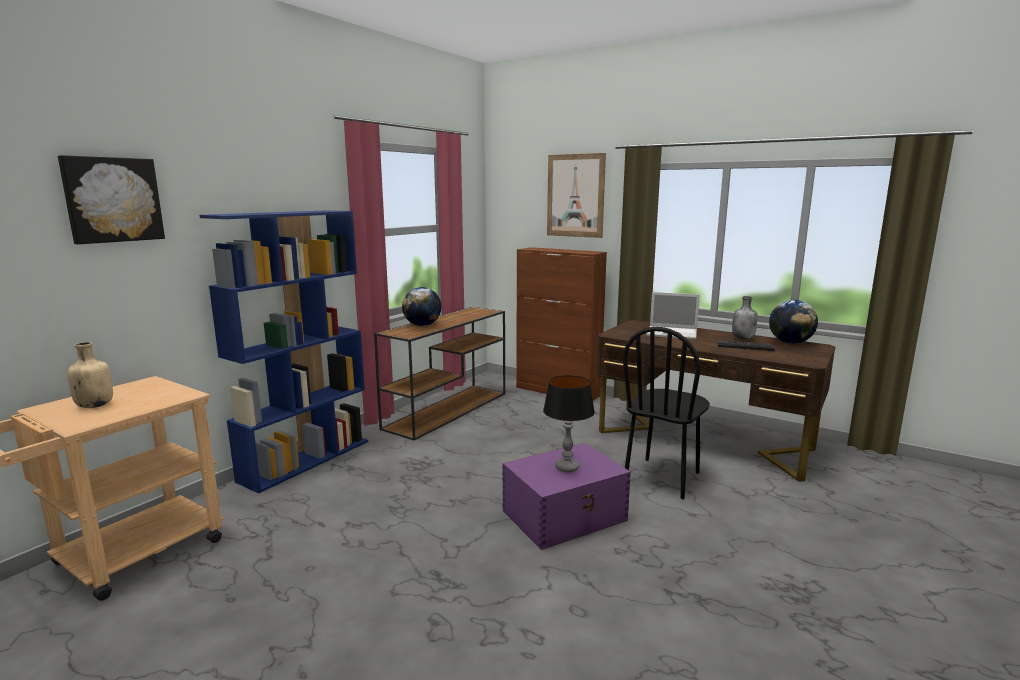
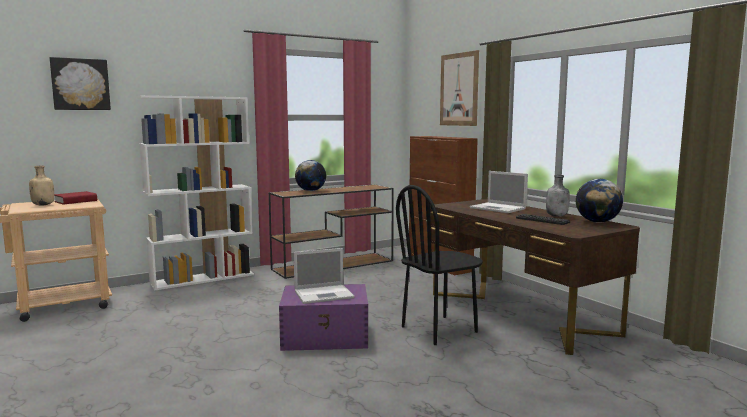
camera: 25 degrees right, 5 degrees down
blue bookcase [199,210,368,494] -> white bookcase [136,95,254,290]
table lamp [543,375,595,472] -> laptop [294,248,355,304]
none -> red book [54,191,97,205]

